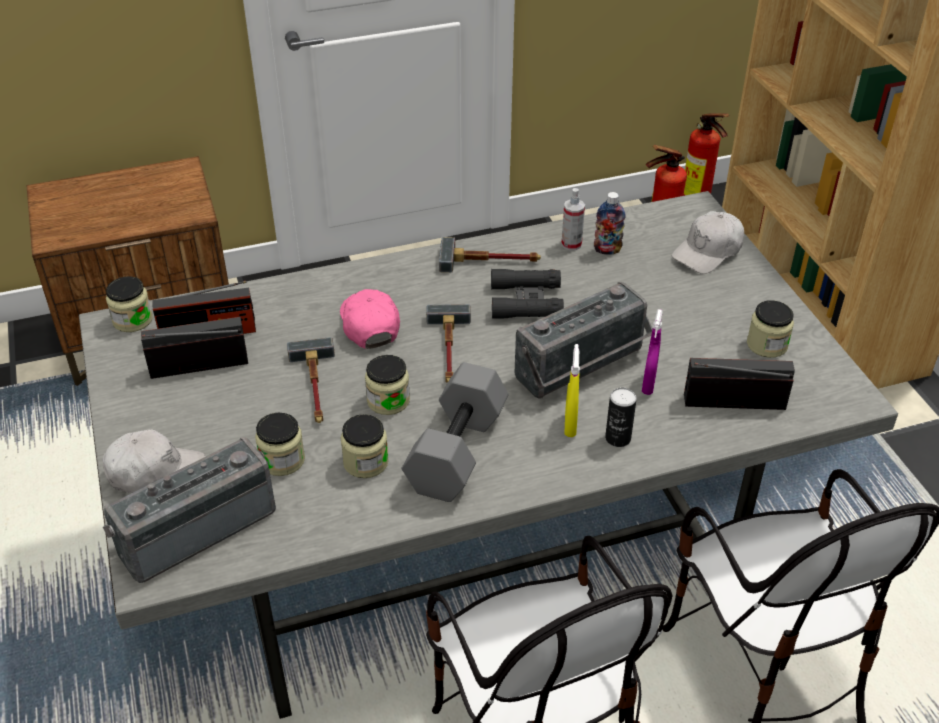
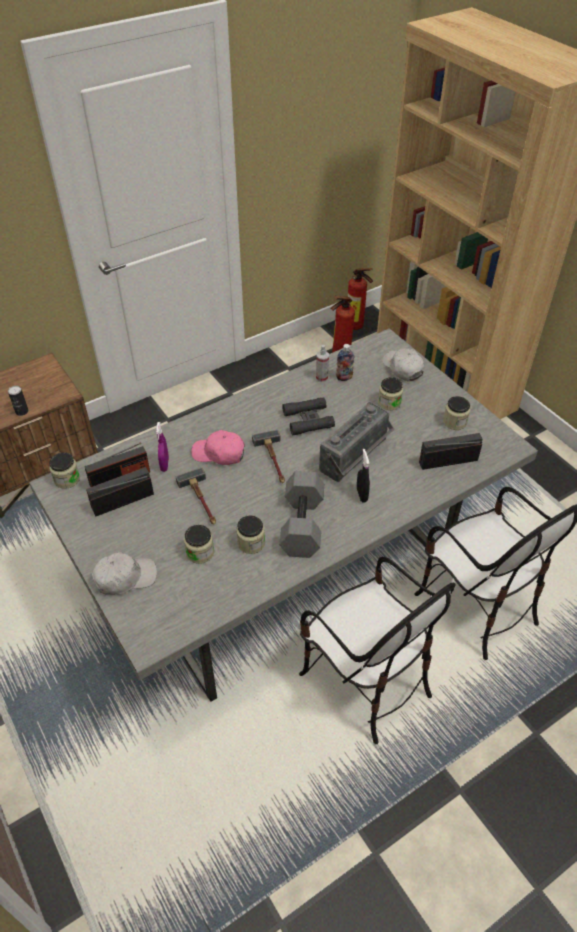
camera: 15 degrees left, 5 degrees up
radio [103,437,276,583] -> none
pink cap [340,289,400,349] -> pink cap turned 45 degrees counterclockwise [191,430,245,465]
jar [365,355,410,415] -> jar moved to [378,377,403,410]
hammer [439,237,541,272] -> none
yellow spray bottle [564,344,580,437] -> black spray bottle [357,449,370,502]
can [605,387,637,447] -> can moved to [8,386,29,416]
purple spray bottle [642,309,663,395] -> purple spray bottle moved to [156,422,169,472]
white cap [672,211,744,274] -> white cap turned 120 degrees clockwise [382,348,424,382]

